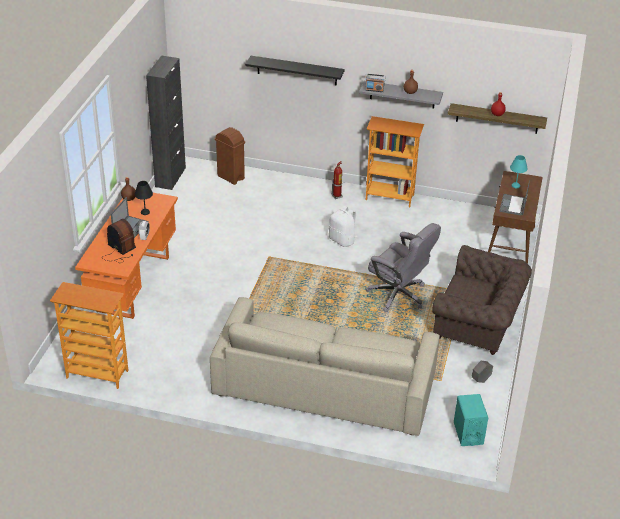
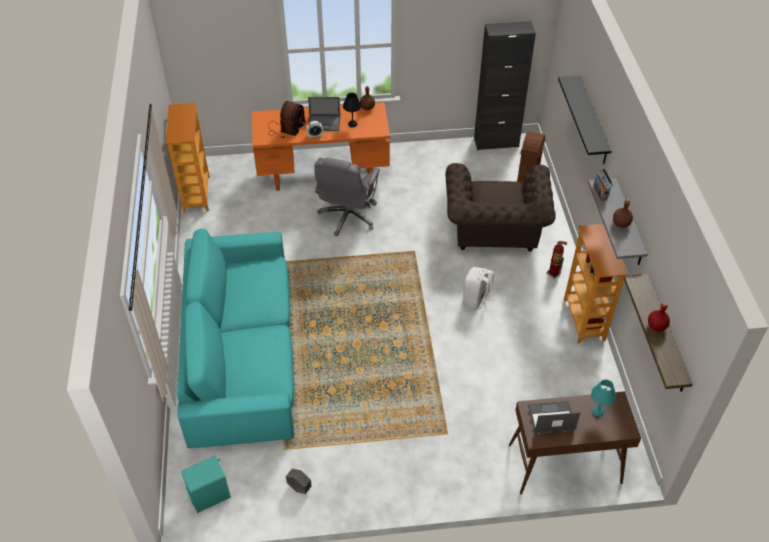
camera: 70 degrees right, 10 degrees up
beige sofa [210,297,440,436] -> turquoise sofa [177,229,294,448]
grey office chair [365,223,441,313] -> grey office chair moved to [314,158,380,236]
brown armchair [432,245,532,355] -> brown armchair moved to [445,163,556,252]

